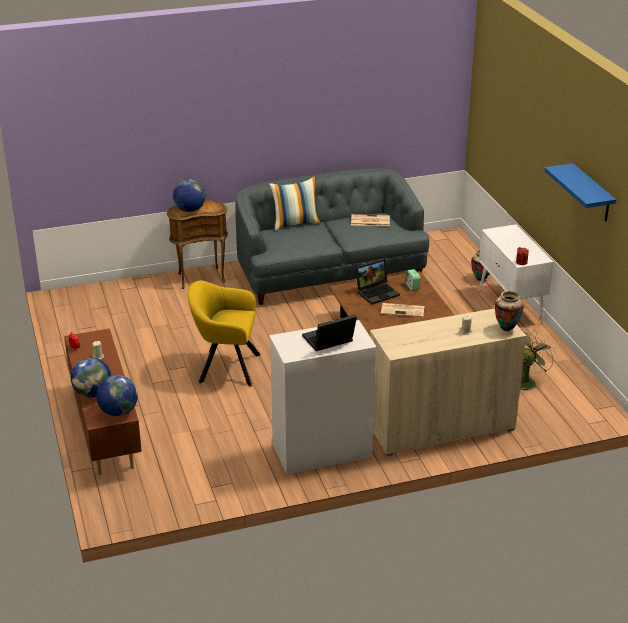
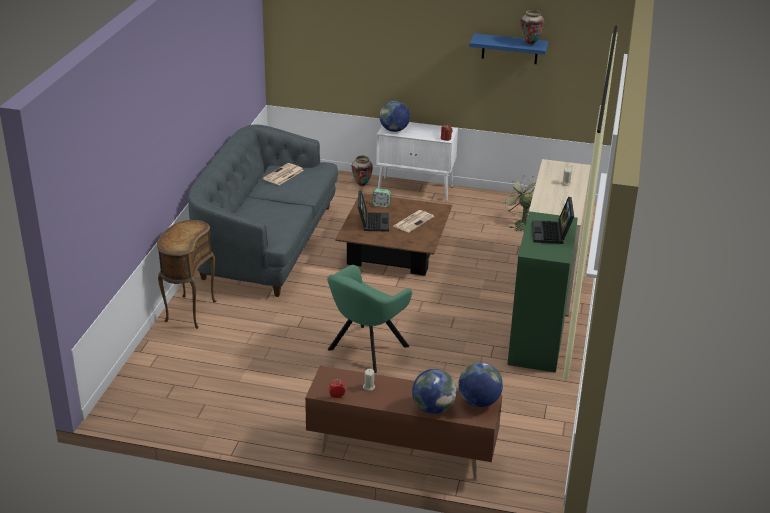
camera: 60 degrees left, 0 degrees up
globe [173,179,205,212] -> globe moved to [379,101,410,132]
yellow armchair [187,281,261,387] -> green armchair [327,265,412,373]
pillow [269,176,320,231] -> none
white dresser [269,320,377,474] -> green dresser [507,211,578,373]
vase [495,291,524,332] -> vase moved to [521,10,544,45]

